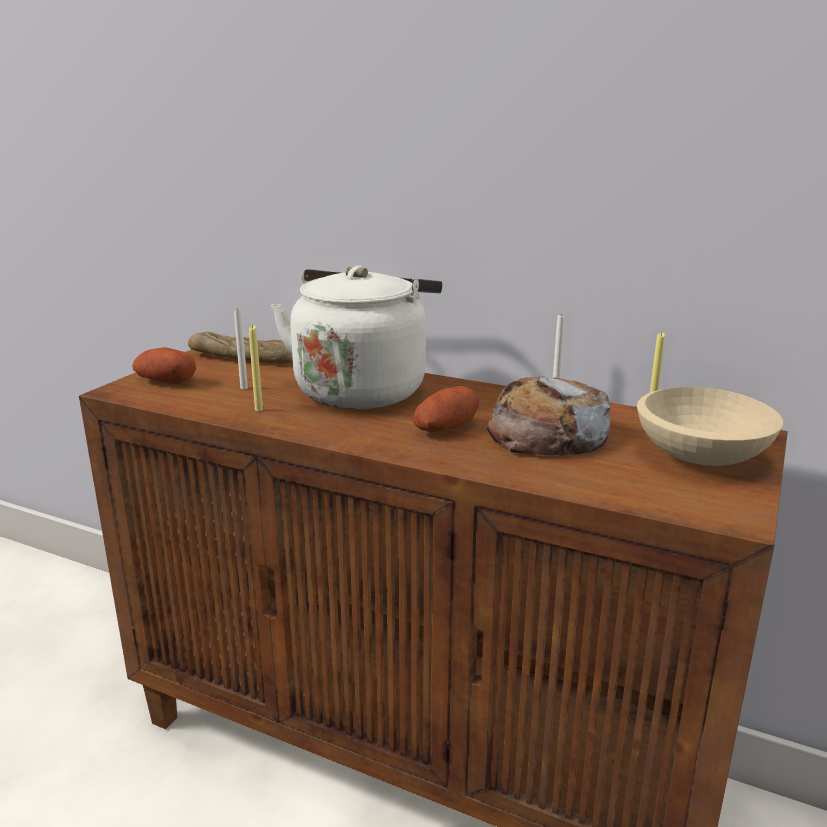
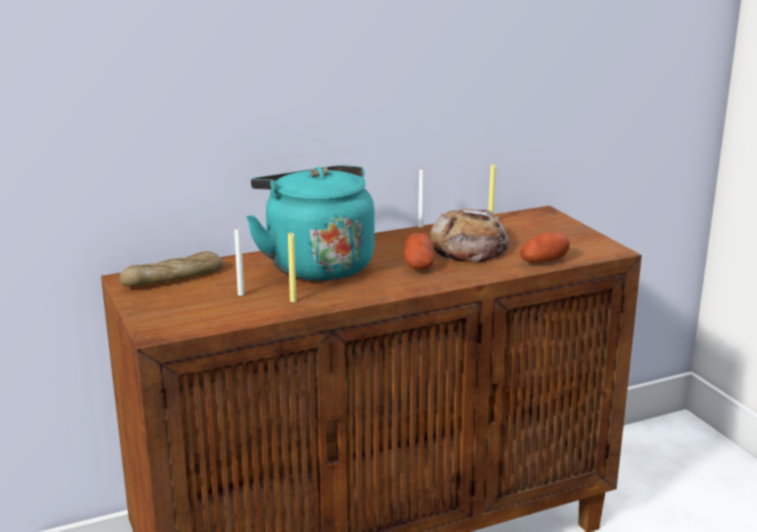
camera: 50 degrees left, 0 degrees up
potato [132,347,196,384] -> potato moved to [520,232,570,263]
white kettle [271,266,442,409] -> turquoise kettle [246,165,374,281]
beige bowl [637,387,783,466] -> none

